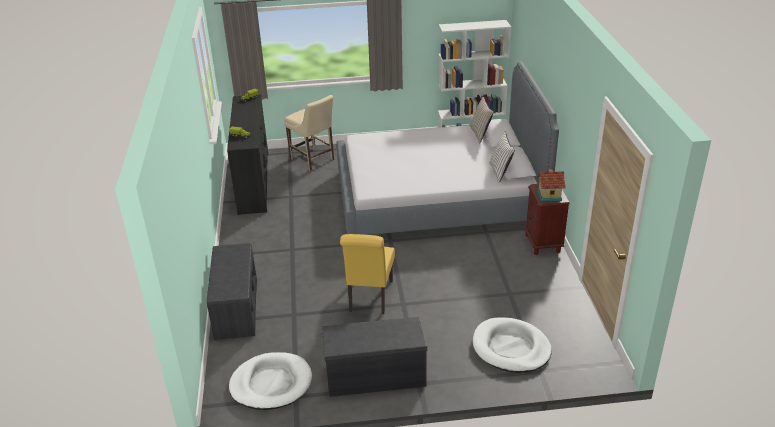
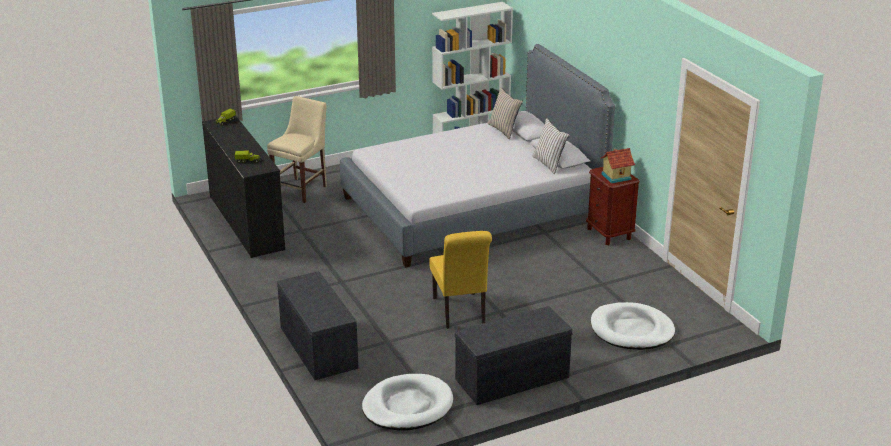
camera: 20 degrees left, 5 degrees down
beige chair [284,95,334,171] -> beige chair turned 90 degrees counterclockwise [267,96,327,203]

